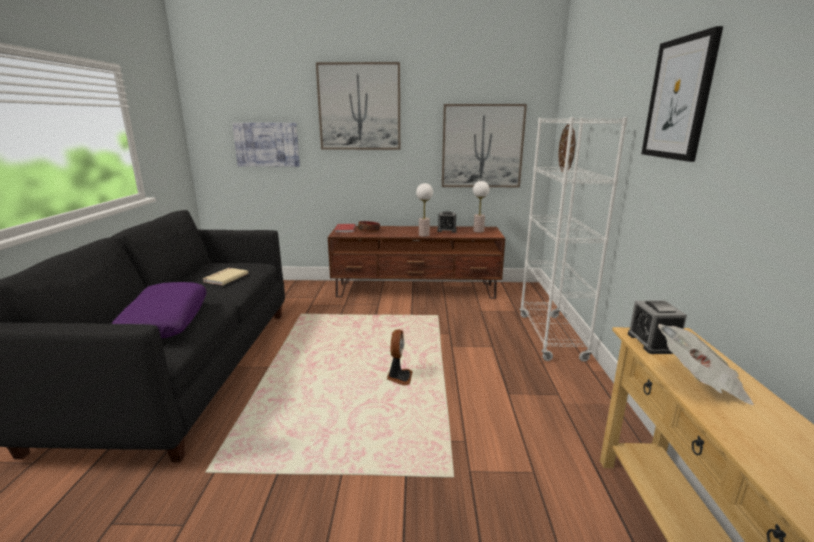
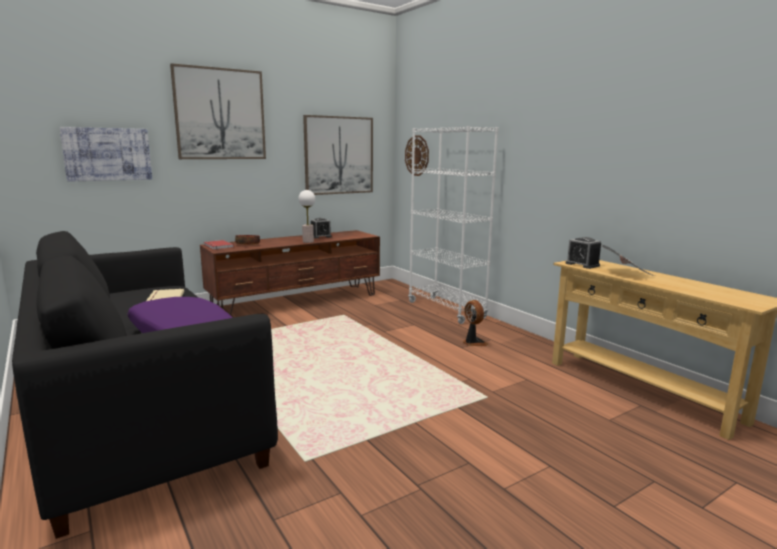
camera: 35 degrees left, 5 degrees down
fan [387,330,413,385] -> fan moved to [463,300,489,346]
table lamp [473,181,489,233] -> none
picture [641,26,723,162] -> none

